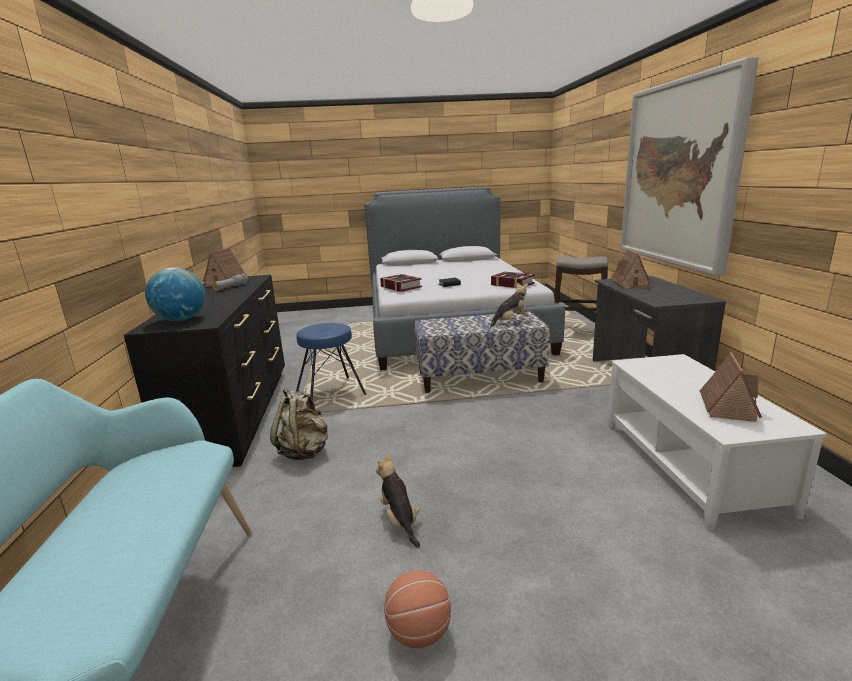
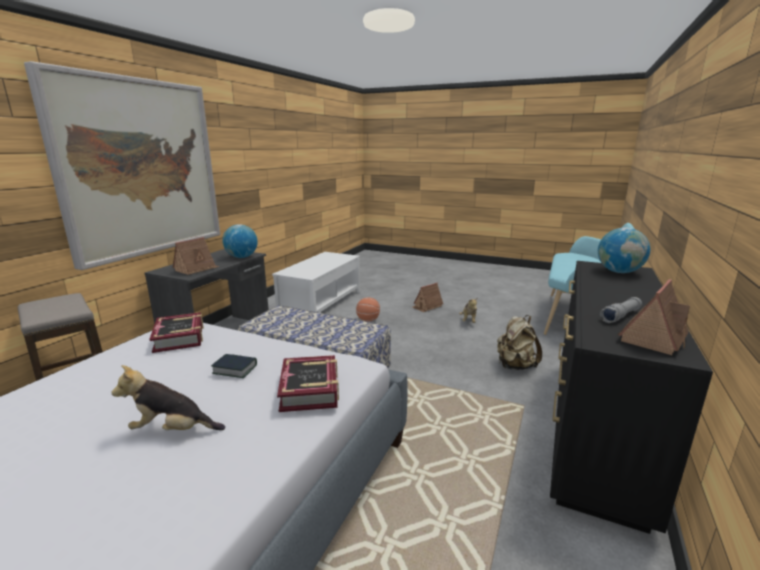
camera: 150 degrees left, 0 degrees up
blue stool [296,323,366,400] -> none
basketball [384,570,451,648] -> basketball moved to [356,297,380,322]
plush toy [490,282,529,327] -> plush toy moved to [111,365,225,430]
toy house [700,352,762,422] -> toy house moved to [413,283,443,312]
none -> globe [222,224,258,258]

